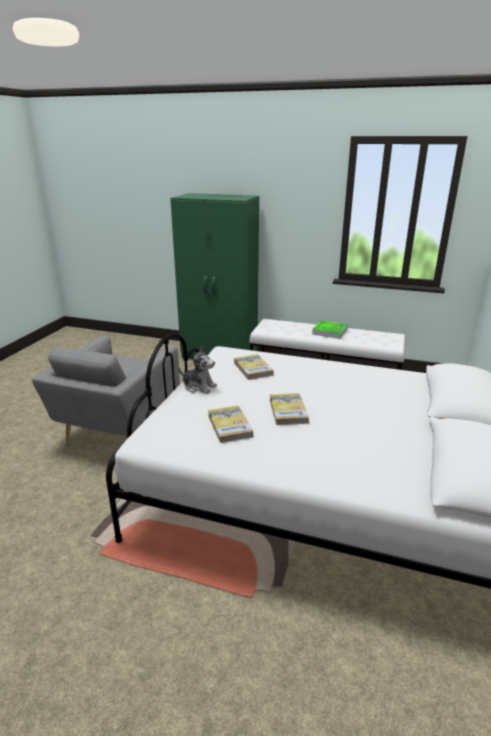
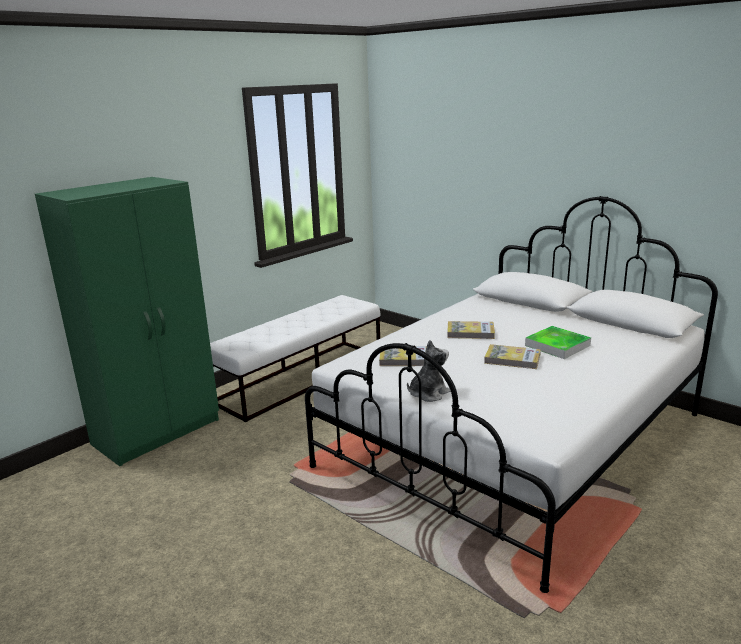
camera: 65 degrees left, 5 degrees down
grey armchair [32,336,180,446] -> none
book [208,405,253,443] -> book moved to [447,321,495,339]
tray [312,320,348,339] -> tray moved to [525,326,591,359]

